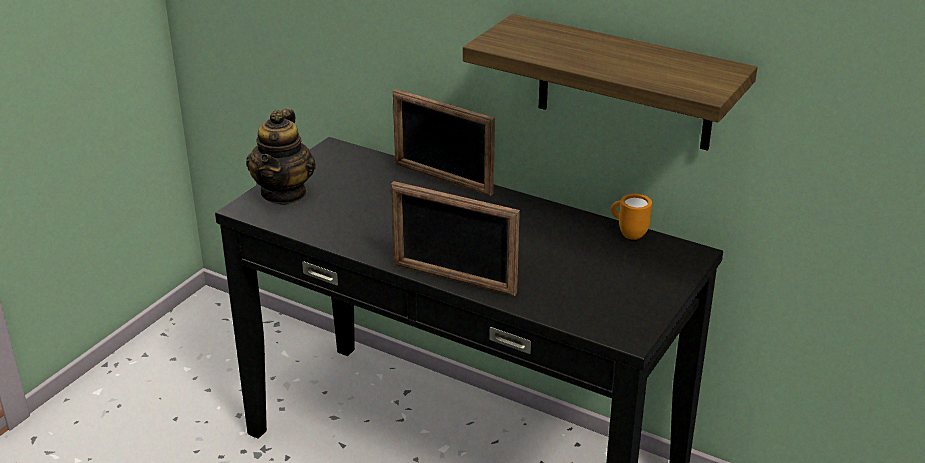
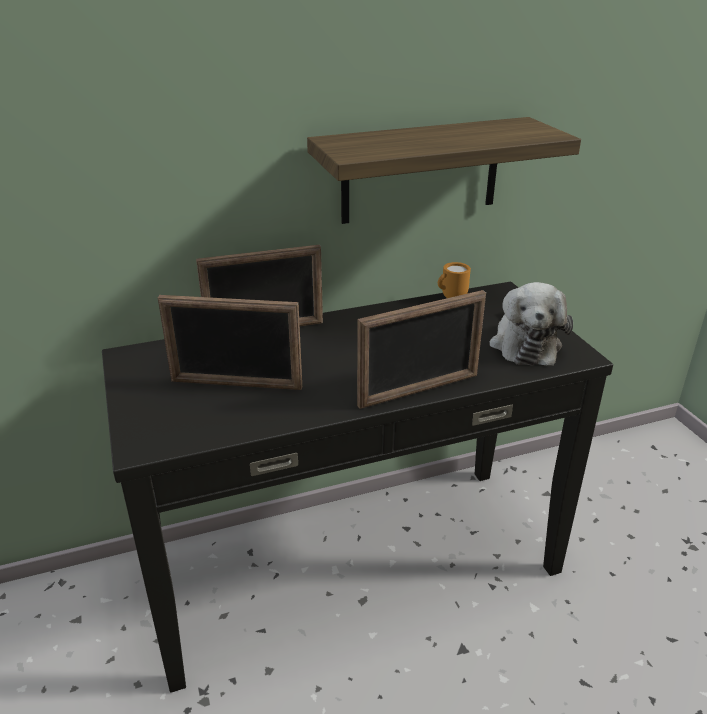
camera: 50 degrees left, 0 degrees up
teapot [246,109,316,205] -> none
none -> picture frame [157,295,302,390]
none -> plush toy [489,282,573,365]

